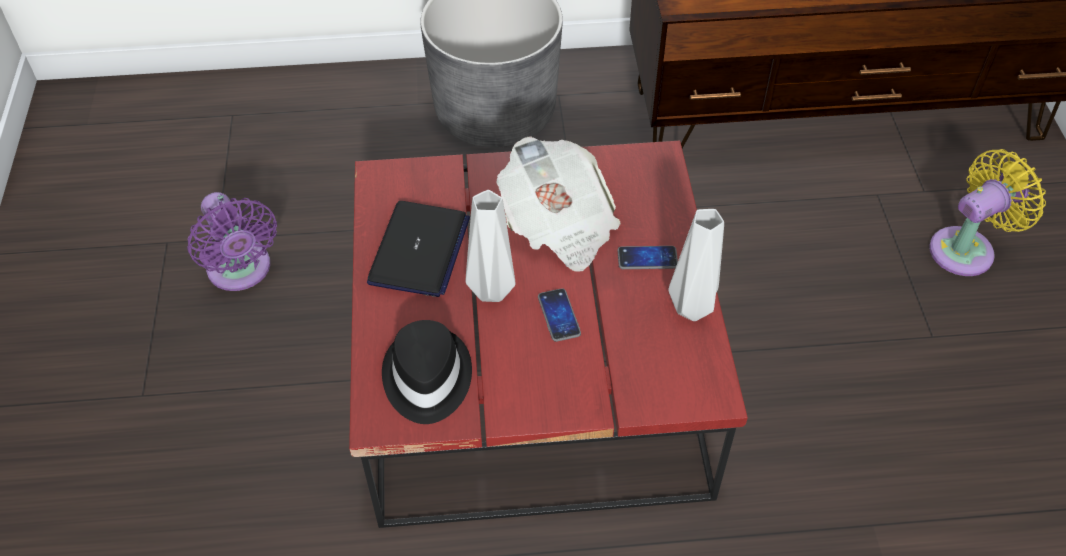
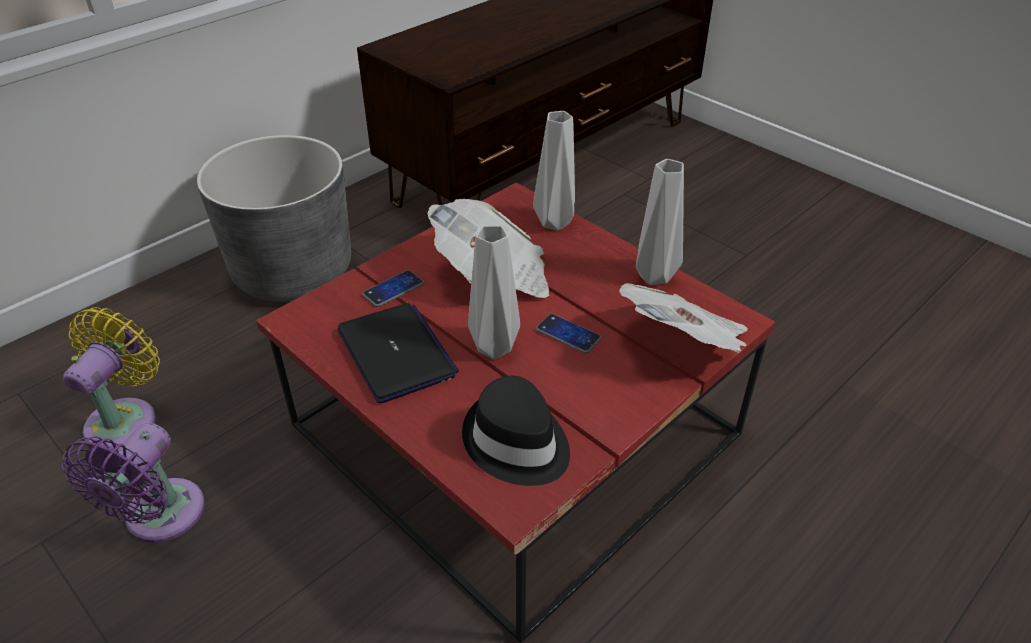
camera: 40 degrees left, 10 degrees down
purple fan [187,192,277,291] -> purple fan turned 90 degrees clockwise [62,423,204,543]
phone [617,246,678,269] -> phone moved to [362,270,424,307]
yellow fan [929,149,1046,276] -> yellow fan moved to [63,307,160,450]
none -> grey vase [533,111,575,231]
none -> newspaper [619,283,747,353]

